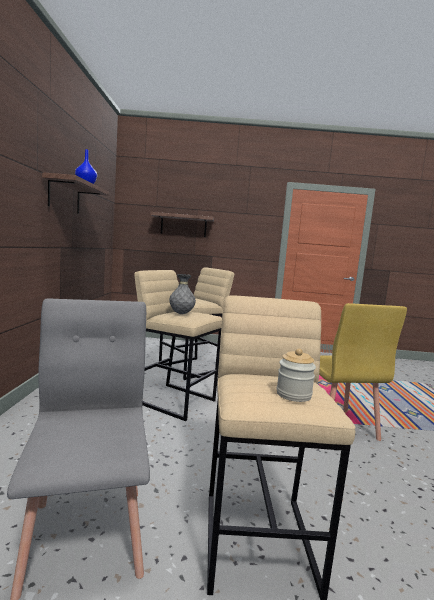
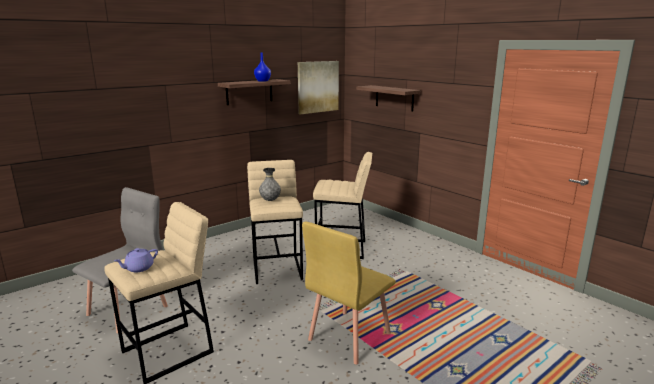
camera: 50 degrees right, 10 degrees up
jar [276,348,316,402] -> purple teapot [114,248,158,272]
none -> picture [298,61,339,114]

